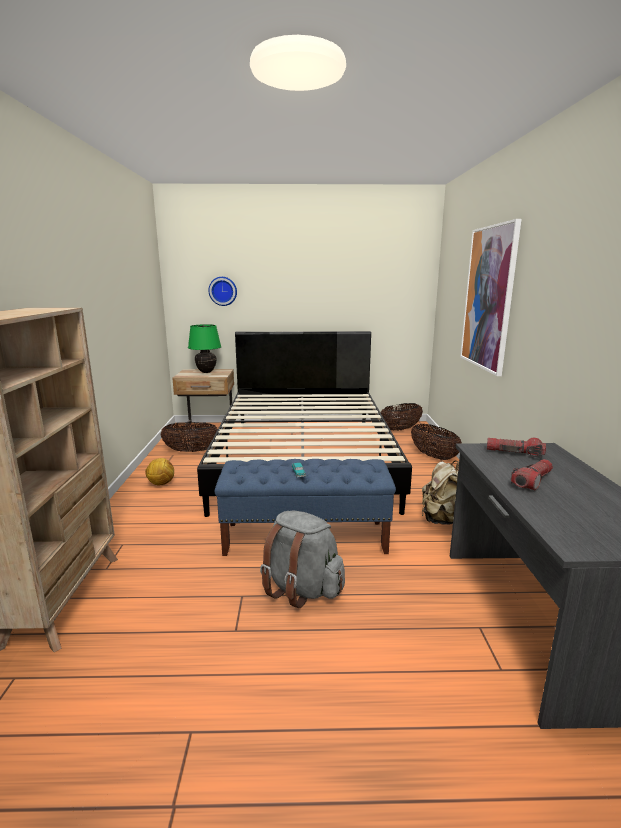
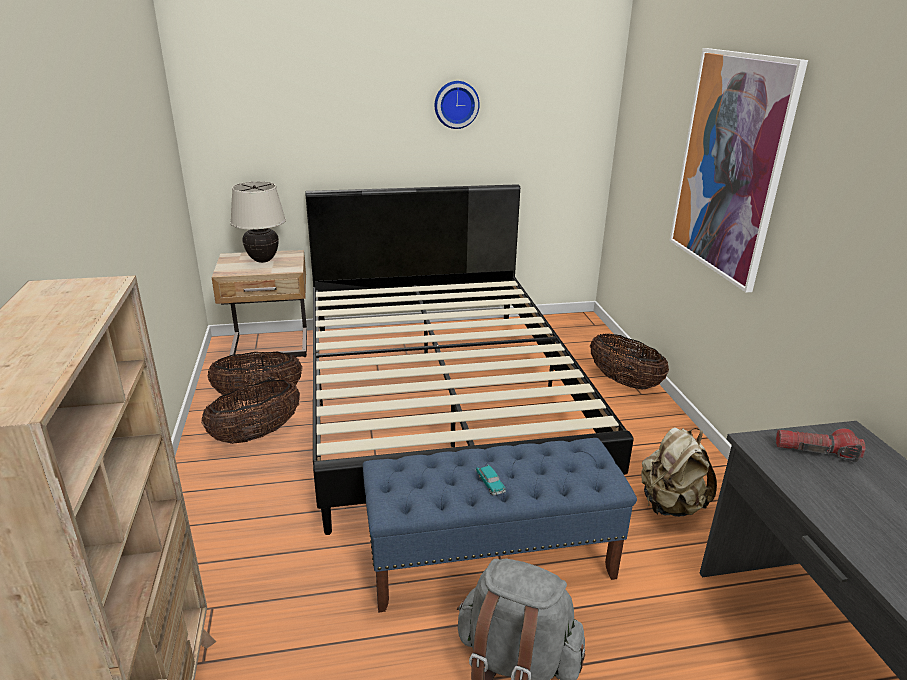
camera: 10 degrees left, 10 degrees up
football [145,458,174,485] -> none
green table lamp [188,324,221,373] -> beige table lamp [230,181,286,263]
wall clock [209,277,237,306] -> wall clock moved to [435,81,480,129]
basket [381,403,423,431] -> basket moved to [201,380,300,444]
flashlight [511,459,553,490] -> none

